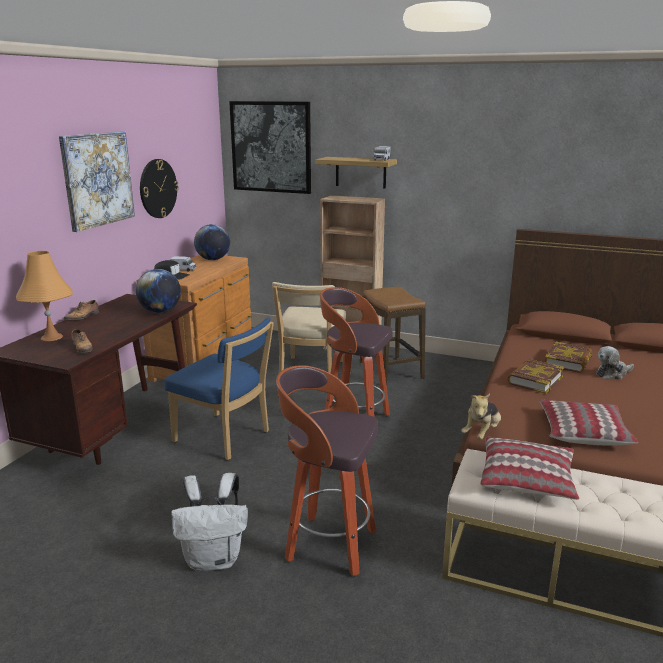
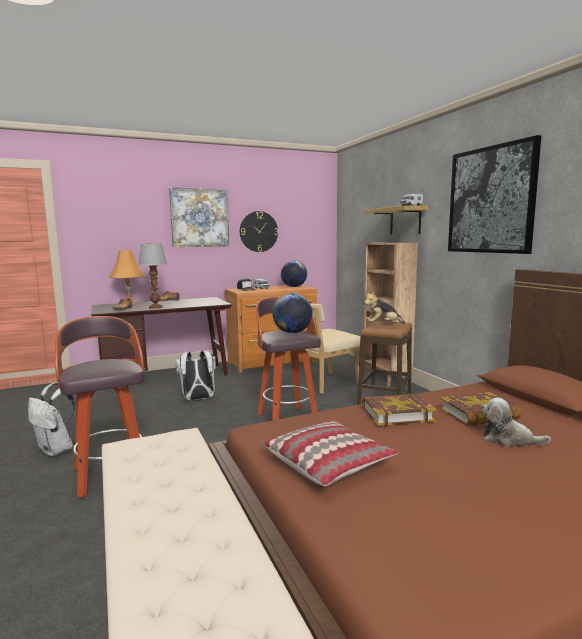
camera: 45 degrees right, 10 degrees down
globe [136,269,181,313] -> globe moved to [273,293,312,333]
blue chair [164,317,274,460] -> white backpack [175,350,216,400]
picture [229,101,311,194] -> picture moved to [448,135,541,254]
plush toy [461,394,501,440] -> plush toy moved to [364,291,405,324]
pillow [480,437,579,500] -> none
none -> table lamp [138,243,167,309]

